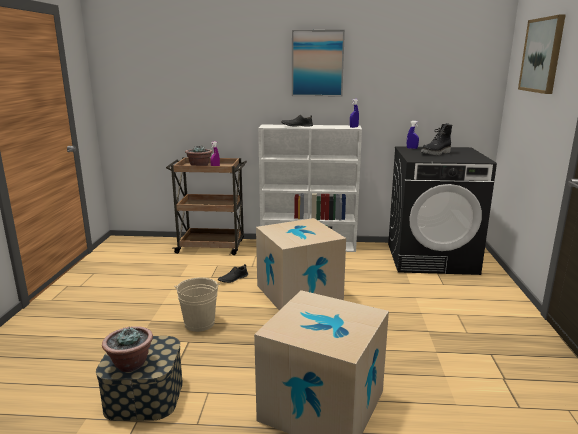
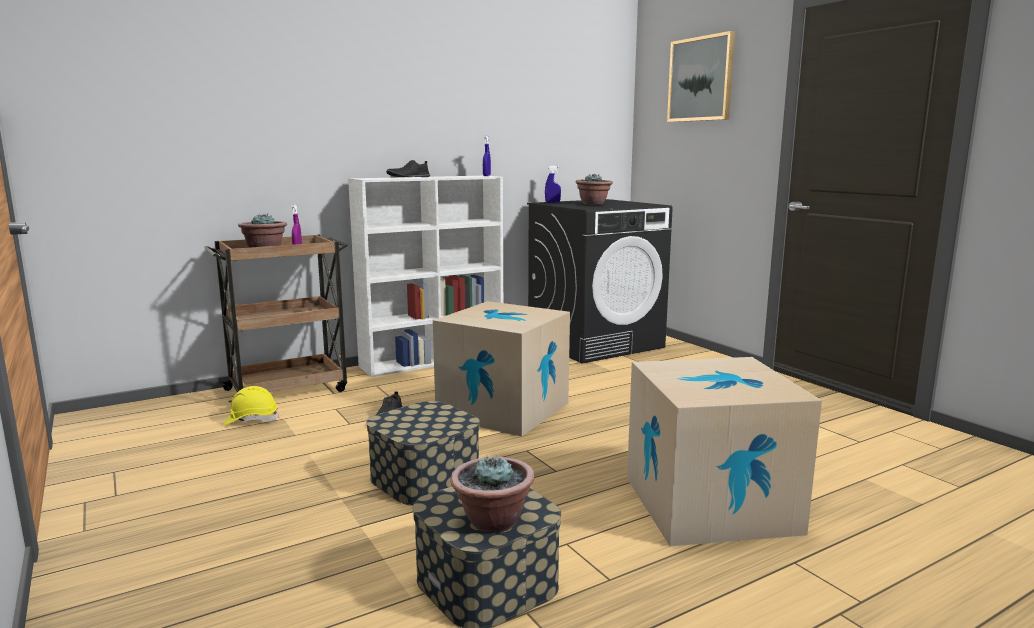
camera: 35 degrees left, 5 degrees down
beige bucket [174,277,220,332] -> storage box [366,401,480,506]
picture [292,30,345,96] -> none
black boot [421,123,452,155] -> potted plant [576,174,613,205]
none -> yellow hard hat [224,386,279,425]

